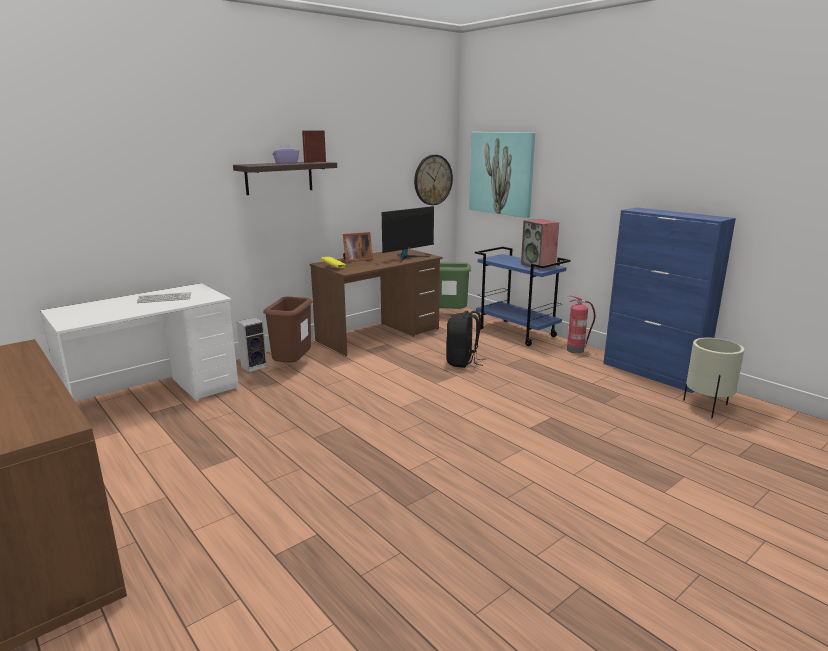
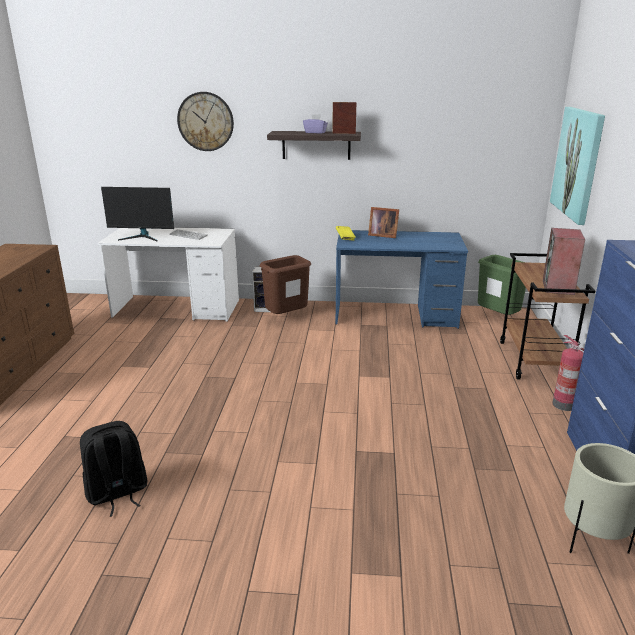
camera: 45 degrees right, 5 degrees up
brown desk [310,249,443,357] -> blue desk [336,230,468,329]
monitor [382,206,434,263] -> monitor moved to [101,187,174,242]
wall clock [414,155,453,205] -> wall clock moved to [177,92,234,151]
black backpack [446,310,483,368] -> black backpack moved to [80,421,147,517]
blue cart [475,246,571,346] -> brown cart [500,253,595,379]

